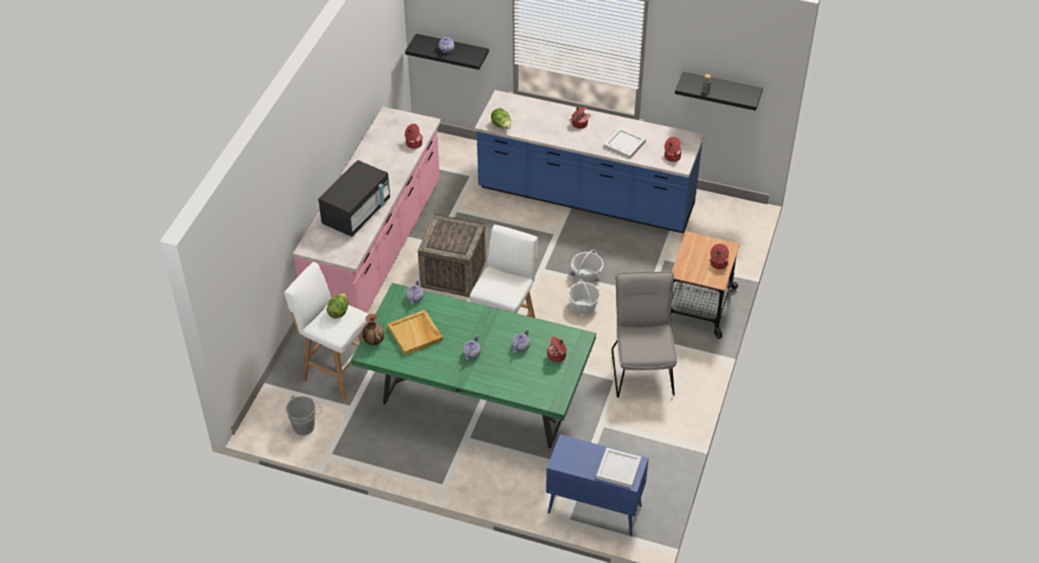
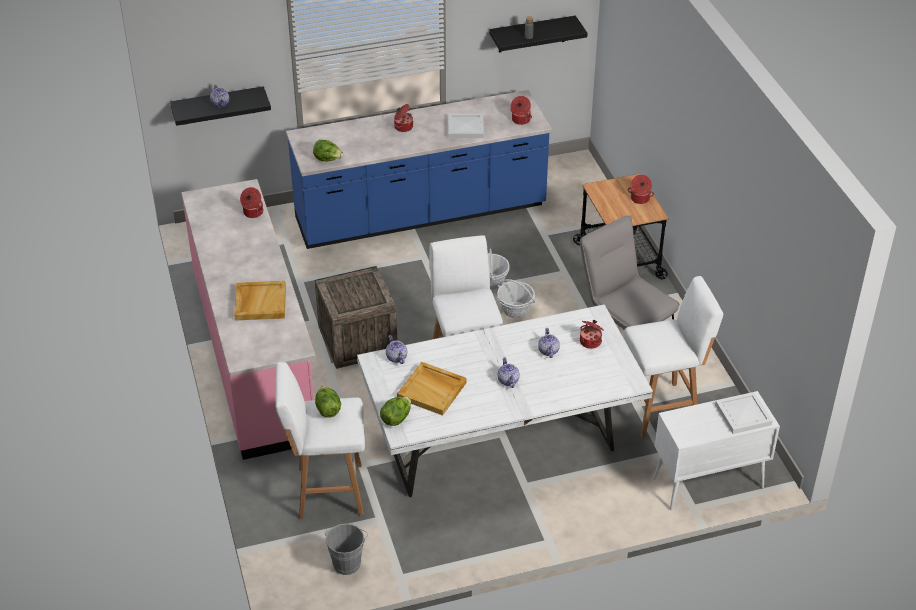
camera: 35 degrees left, 5 degrees down
black microwave [318,160,390,237] -> beige tray [234,281,286,321]
green dining table [351,283,596,448] -> white dining table [357,304,653,497]
vase [362,314,384,345] -> lettuce [380,397,411,426]
blue cabinet [546,435,649,536] -> white cabinet [653,391,780,510]
none -> white stool [624,276,723,438]

